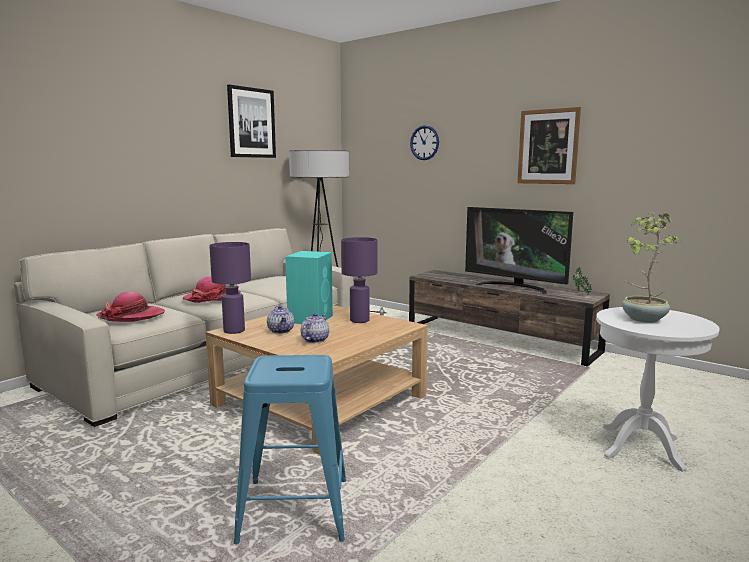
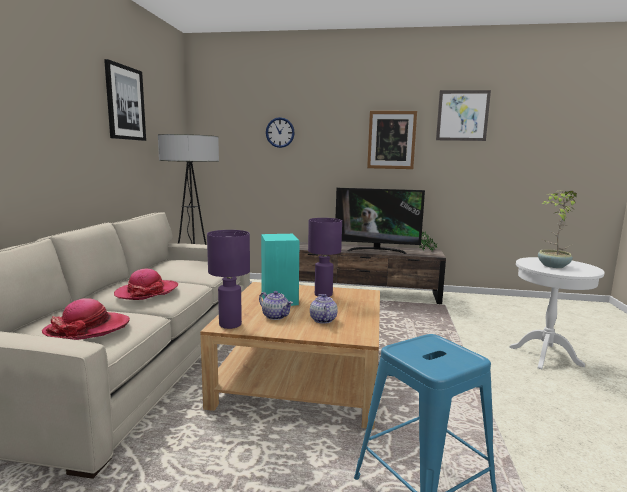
camera: 30 degrees left, 0 degrees up
none -> picture [436,90,491,141]

